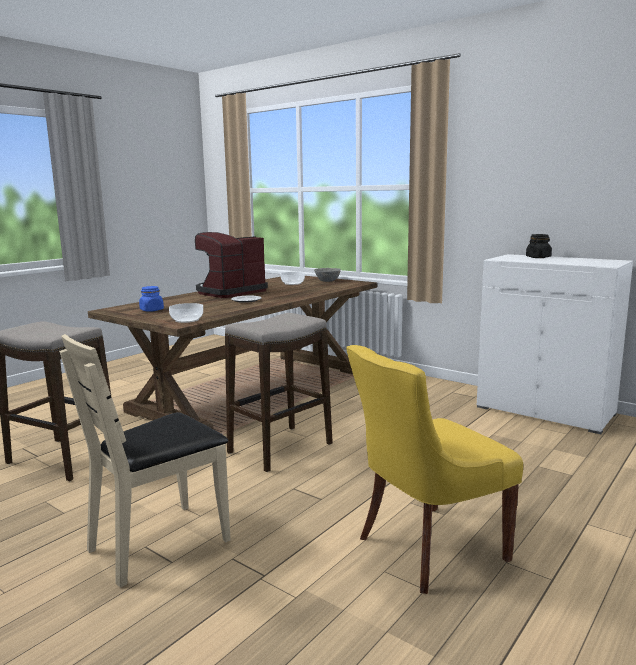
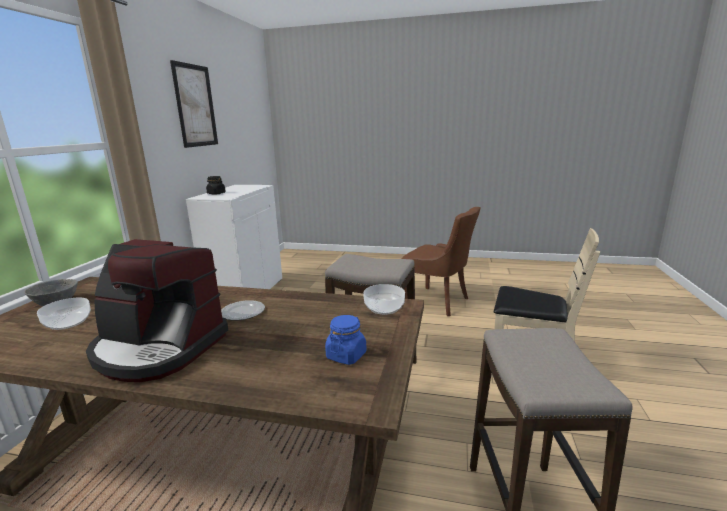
camera: 115 degrees left, 5 degrees up
yellow chair [346,345,523,594] -> brown chair [402,207,481,316]
none -> picture [170,60,218,148]

